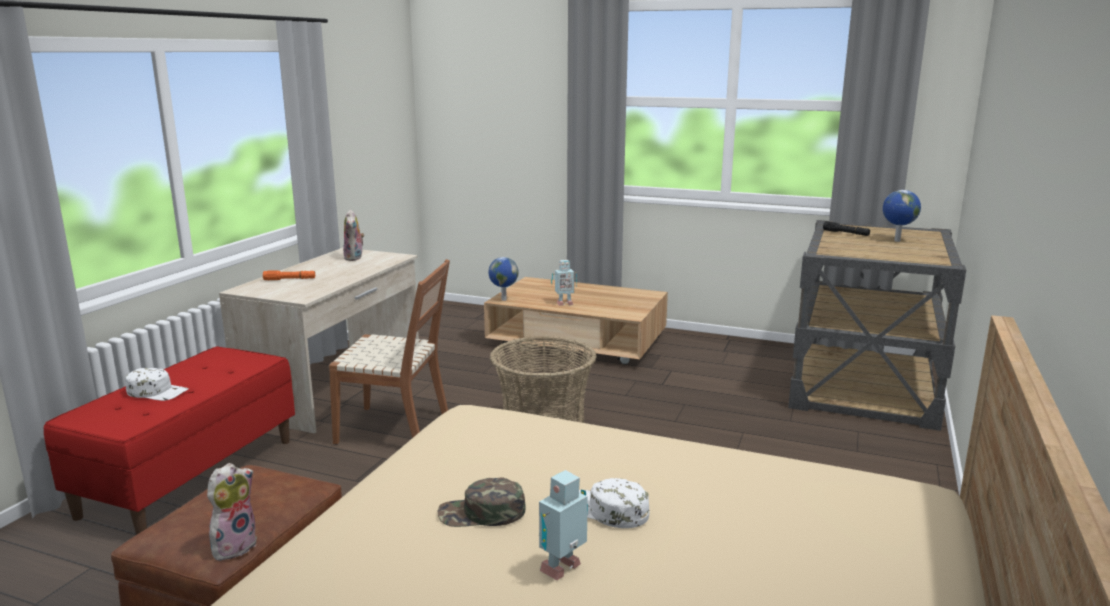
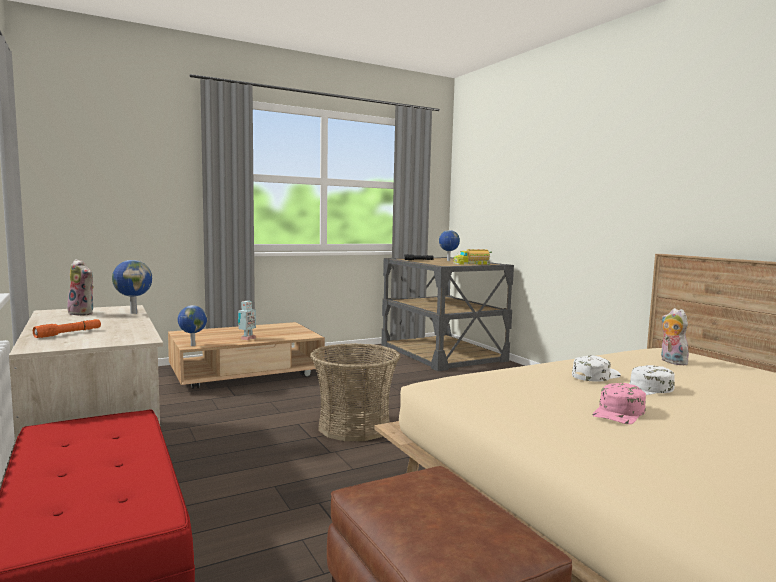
camera: 50 degrees left, 10 degrees down
white cap [125,368,189,401] -> white cap moved to [572,355,621,382]
plush toy [207,463,257,563] -> plush toy moved to [661,308,689,366]
chair [329,259,450,445] -> none
green cap [438,477,526,527] -> pink cap [592,383,646,424]
toy robot [539,470,588,580] -> none
none -> globe [112,260,152,314]
none -> toy truck [453,249,492,265]

